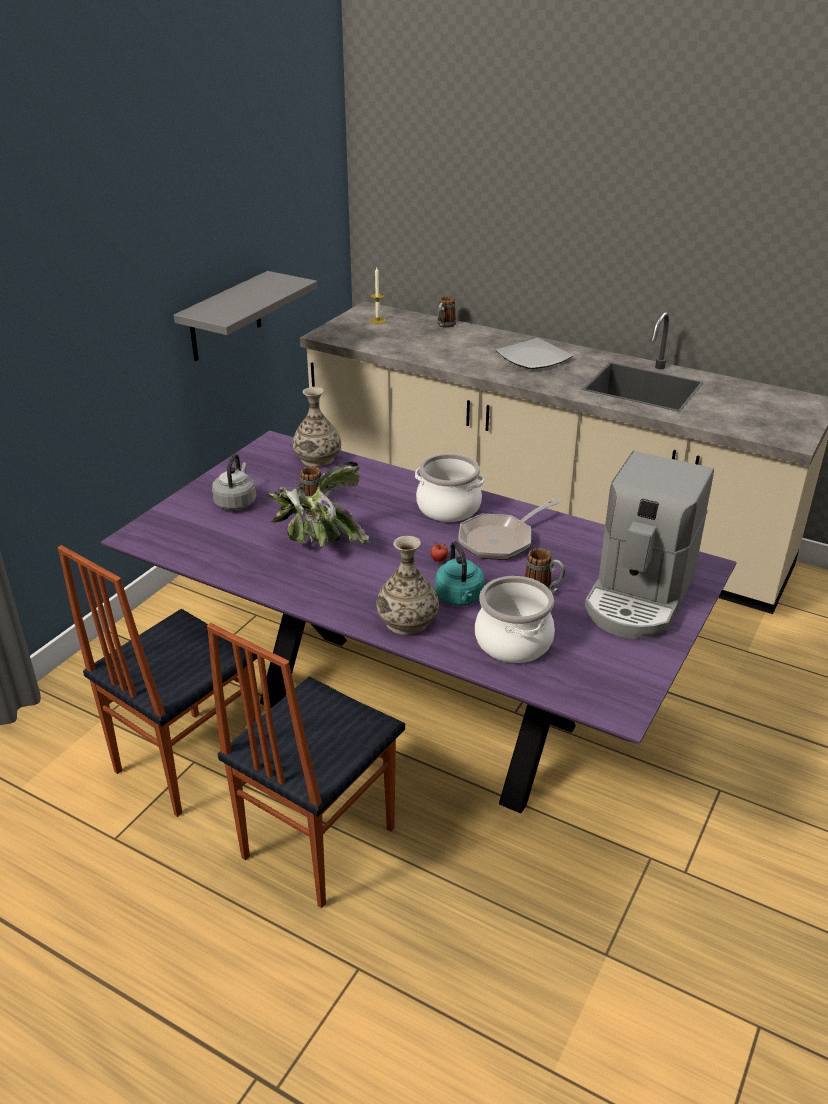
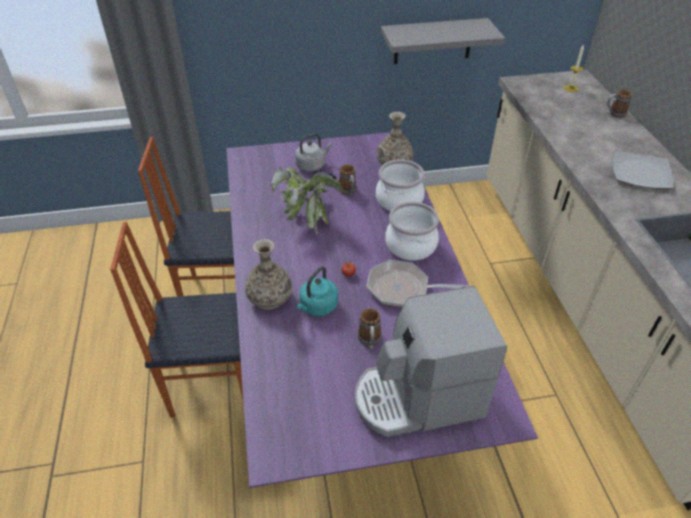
camera: 50 degrees right, 10 degrees up
cooking pot [475,576,555,663] -> cooking pot moved to [376,159,425,211]

